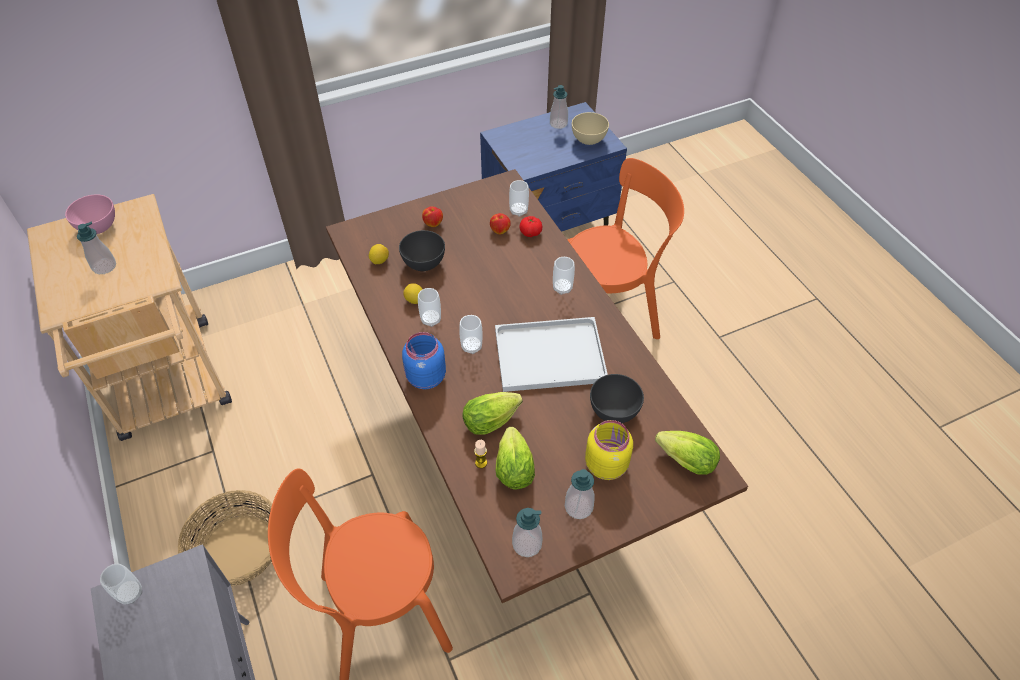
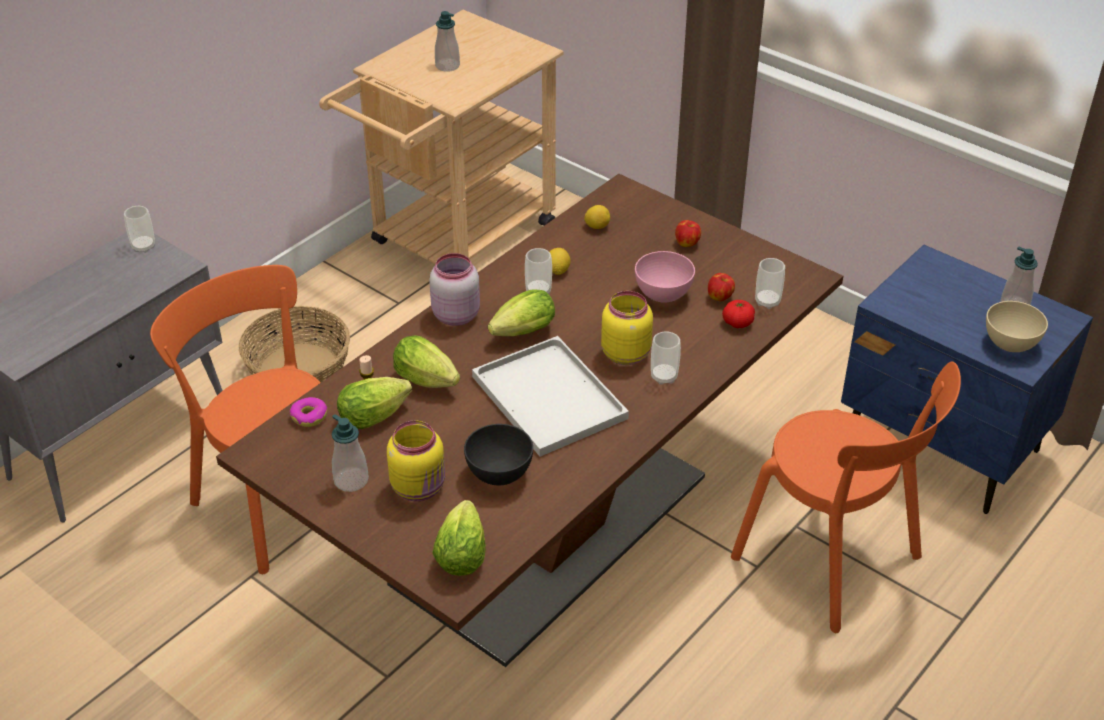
camera: 65 degrees right, 10 degrees down
pink bowl [65,194,115,234] -> pink bowl moved to [635,251,695,303]
grey bowl [399,230,445,271] -> none
blue jar [402,332,446,389] -> pink jar [429,253,480,326]
cup [459,315,482,354] -> lettuce [488,289,555,336]
soap dispenser [512,508,543,557] -> none
none -> donut [290,397,327,427]
none -> yellow jar [601,291,653,365]

